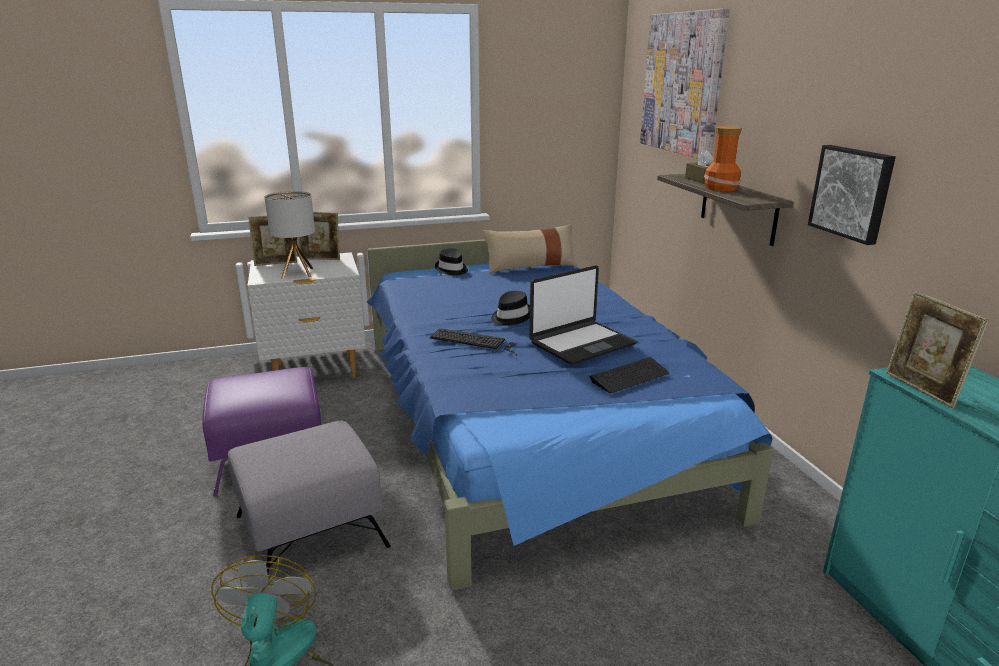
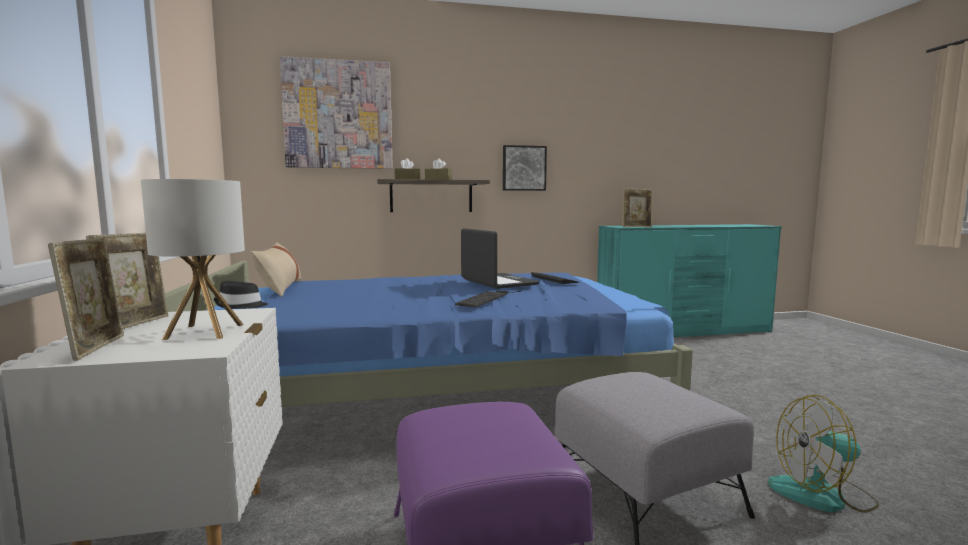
camera: 85 degrees left, 15 degrees down
black hat [491,291,530,325] -> none
vase [704,126,742,191] -> brown tissue box [425,158,452,180]

